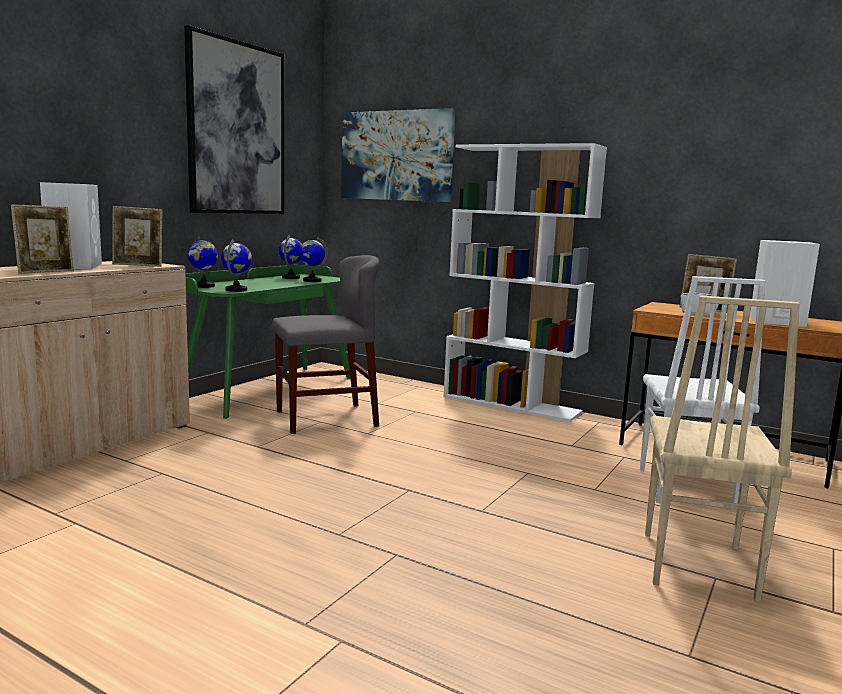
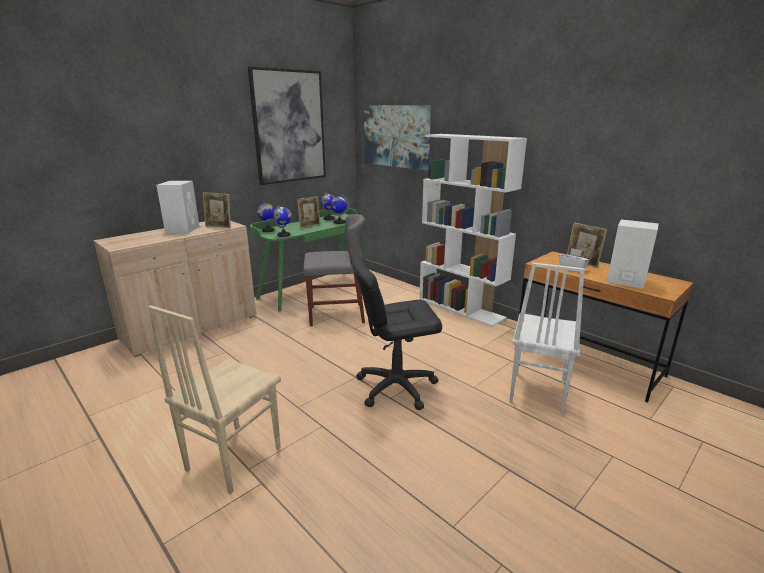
camera: 15 degrees right, 10 degrees up
picture frame [11,204,74,274] -> picture frame moved to [297,196,320,228]
beige chair [645,296,800,602] -> beige chair moved to [148,305,281,494]
none -> black office chair [351,257,442,410]

